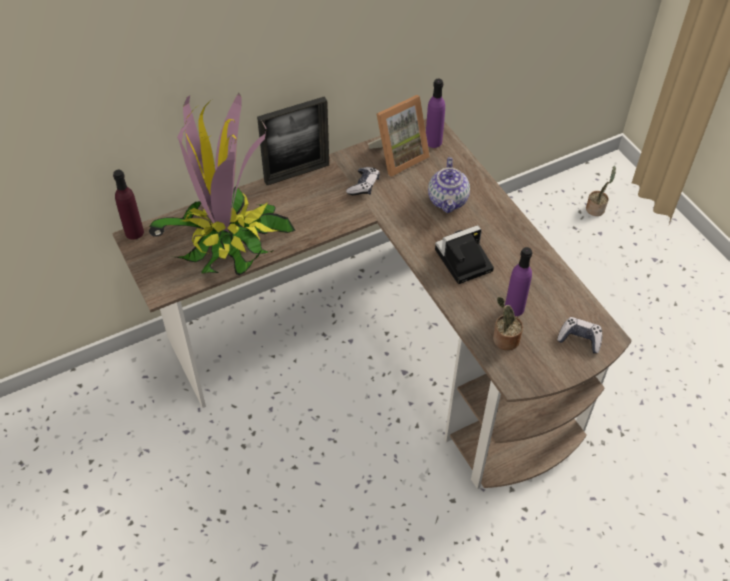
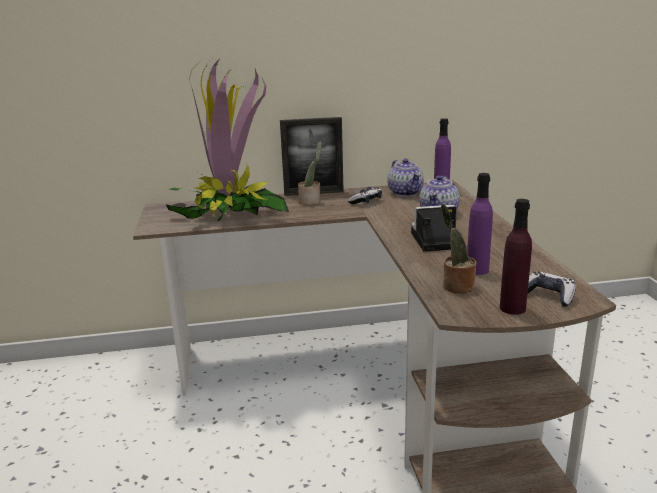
camera: 20 degrees right, 30 degrees down
purple bottle [113,170,144,240] -> purple bottle moved to [500,199,532,315]
picture frame [368,95,430,177] -> teapot [387,159,424,196]
potted plant [586,166,616,216] -> potted plant moved to [298,141,322,205]

